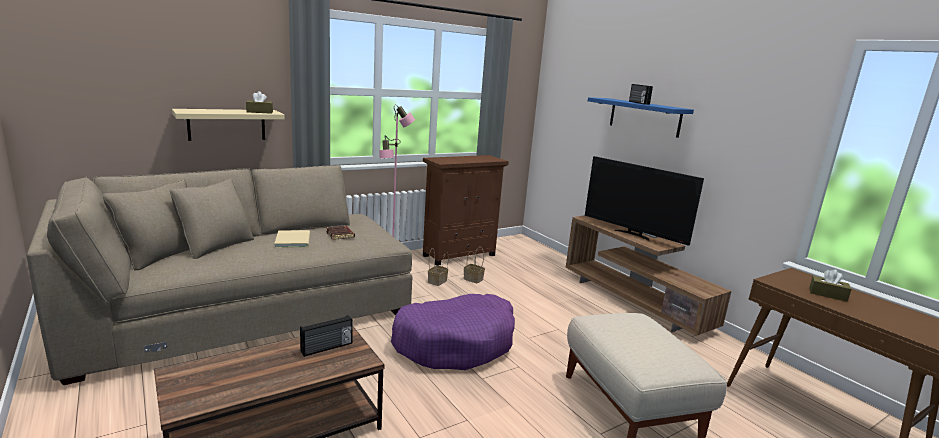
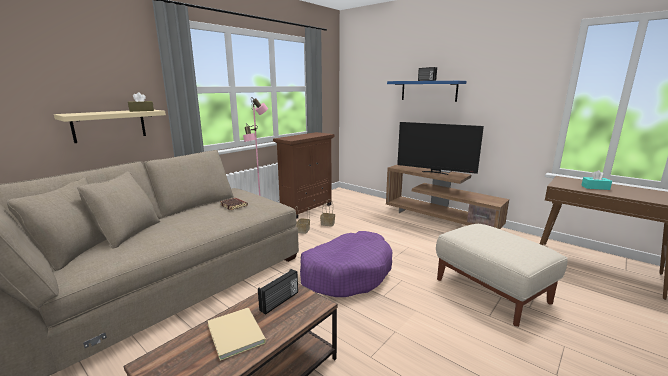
camera: 15 degrees left, 0 degrees up
beige book [274,230,310,248] -> beige book moved to [208,308,266,361]
brown tissue box [809,269,851,301] -> turquoise tissue box [581,170,612,190]

